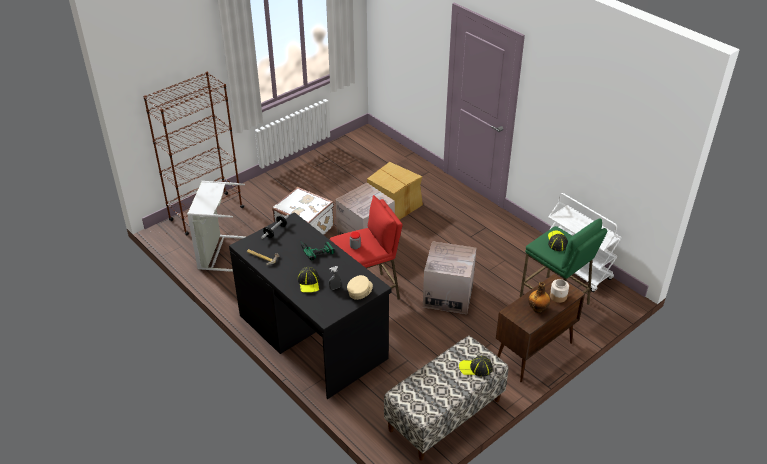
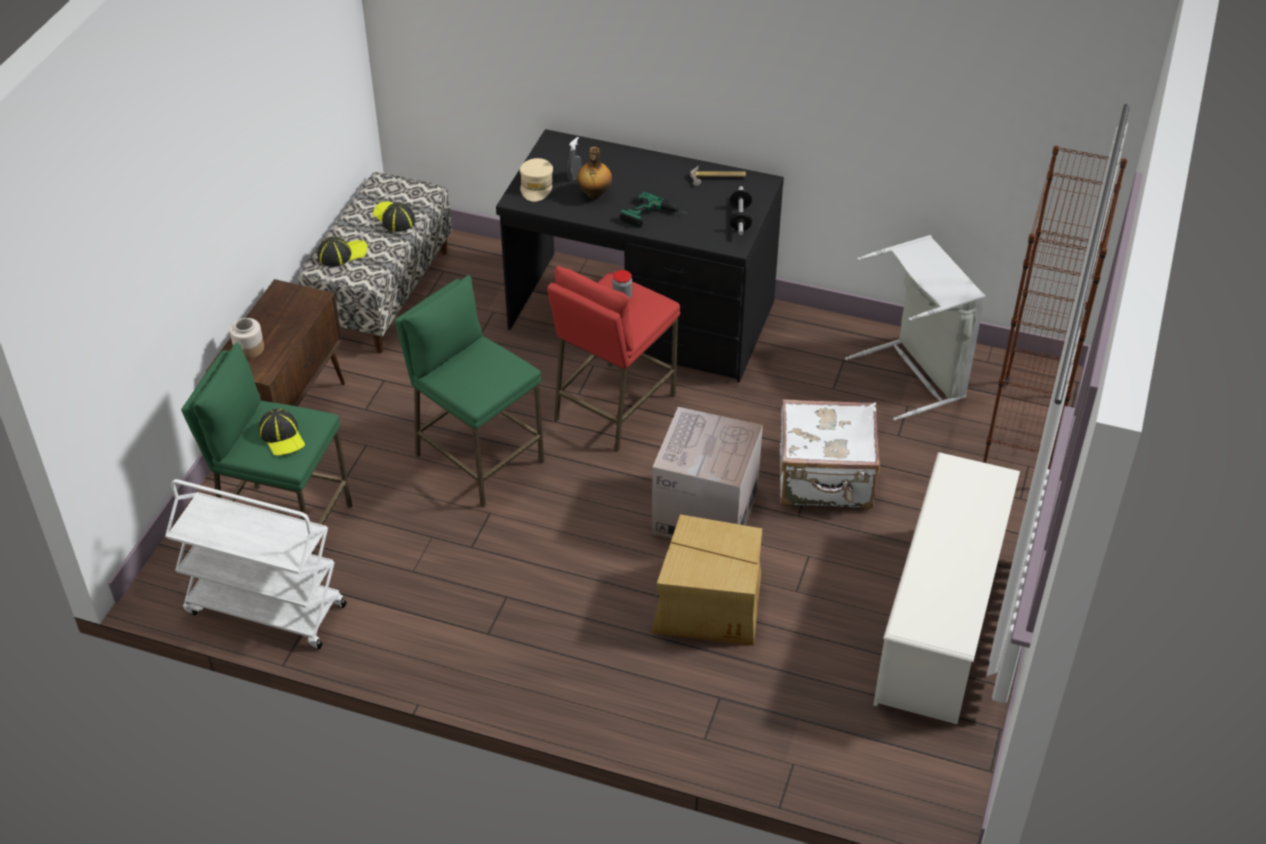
camera: 150 degrees right, 5 degrees up
cap [298,267,319,293] -> cap moved to [373,201,416,232]
cardboard box [423,241,477,314] -> green stool [395,275,544,508]
bottle [528,282,550,313] -> bottle moved to [577,147,612,199]
none -> white shoe rack [873,452,1020,724]

